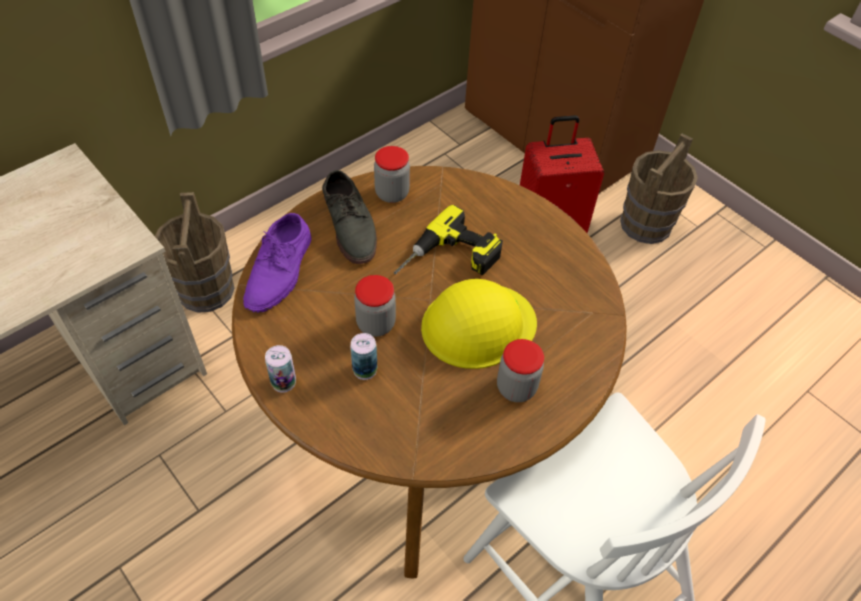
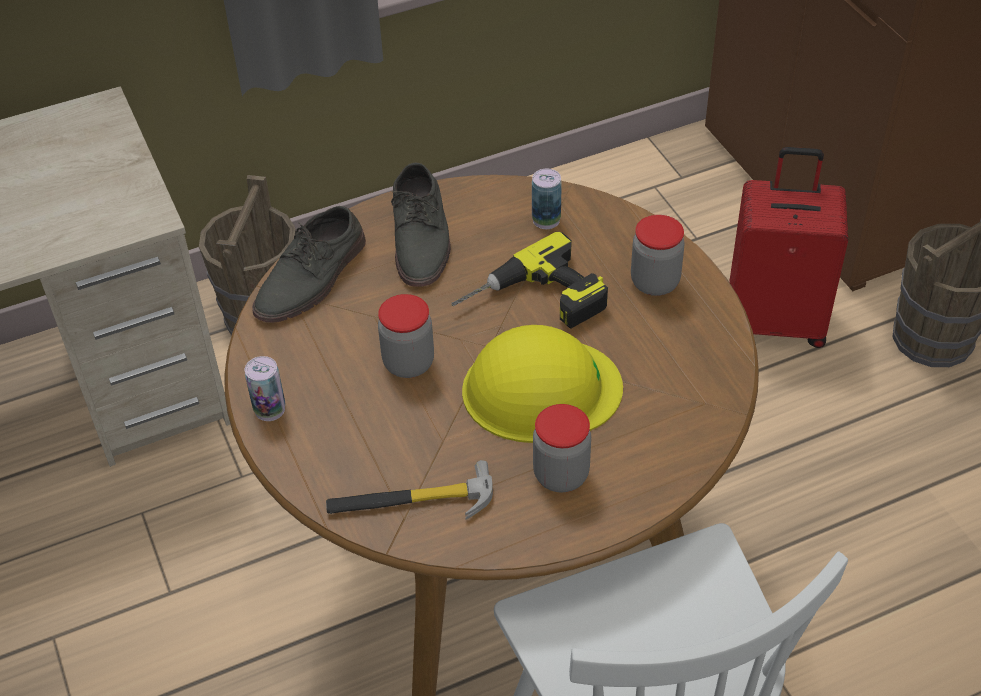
camera: 20 degrees right, 5 degrees down
purple shoe [243,213,312,313] -> grey shoe [252,206,366,323]
can [350,333,377,380] -> can moved to [532,169,562,229]
jar [374,146,410,203] -> jar moved to [631,215,685,296]
none -> hammer [326,460,493,520]

